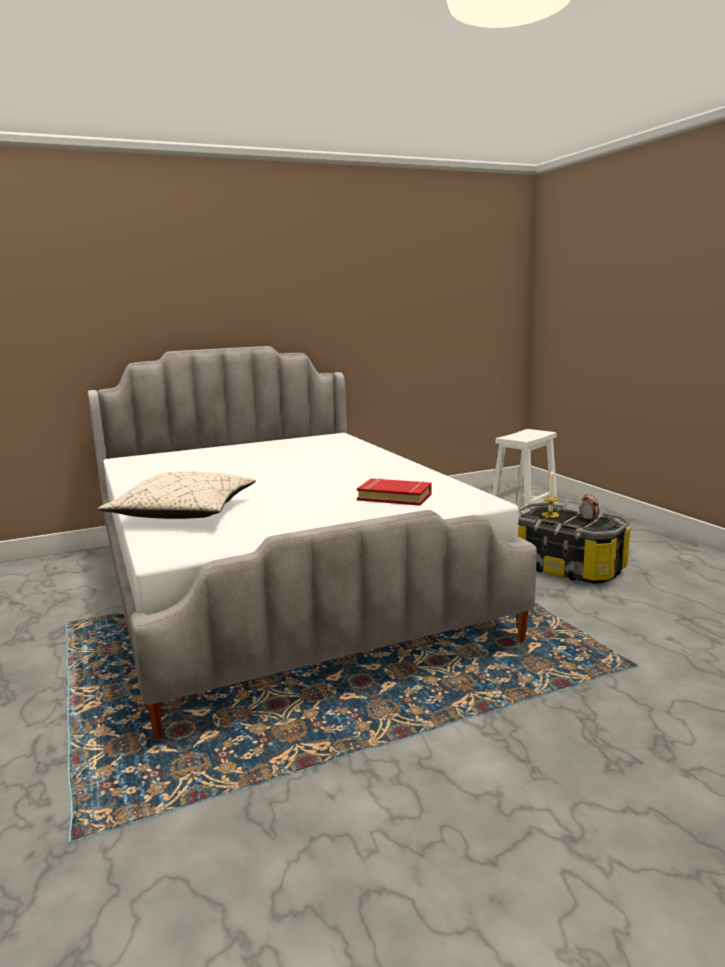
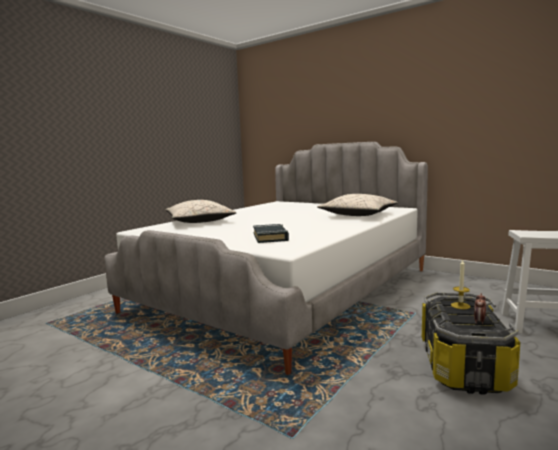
camera: 60 degrees right, 5 degrees down
red book [357,478,432,506] -> black book [253,224,289,243]
none -> beige pillow [317,194,398,216]

